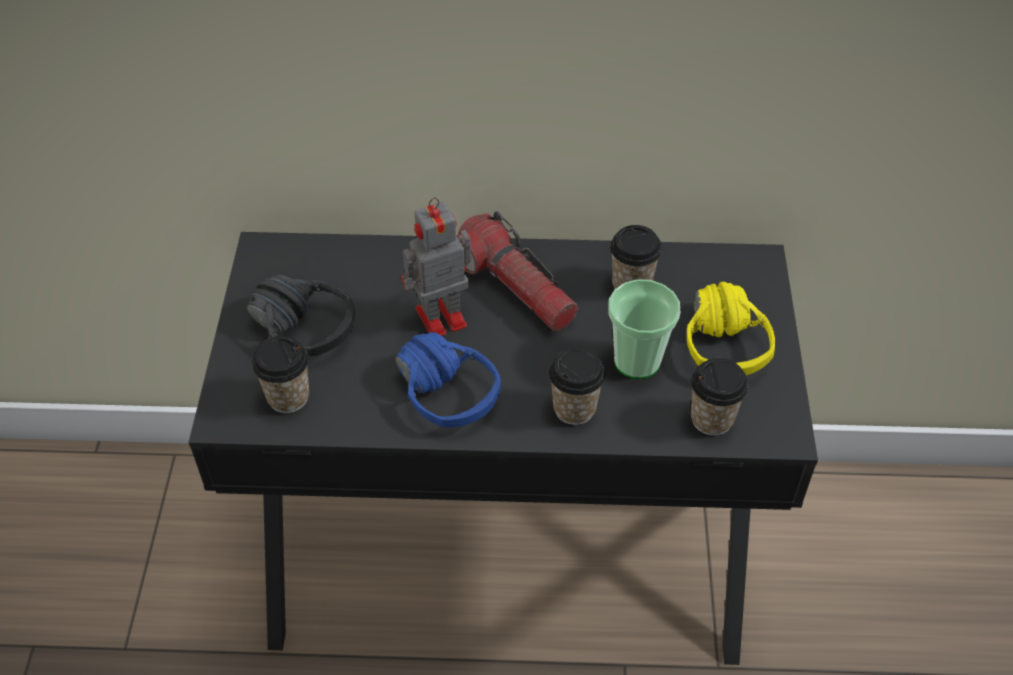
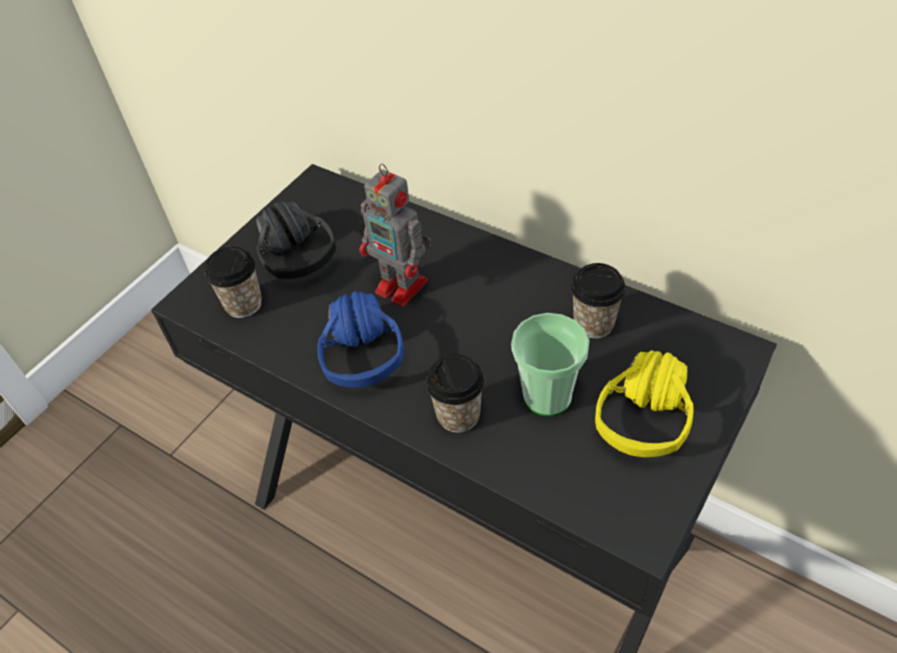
camera: 35 degrees right, 0 degrees up
toy robot [401,197,471,336] -> toy robot turned 150 degrees counterclockwise [359,163,431,307]
flashlight [457,211,578,331] -> none
cup [691,358,748,436] -> none

